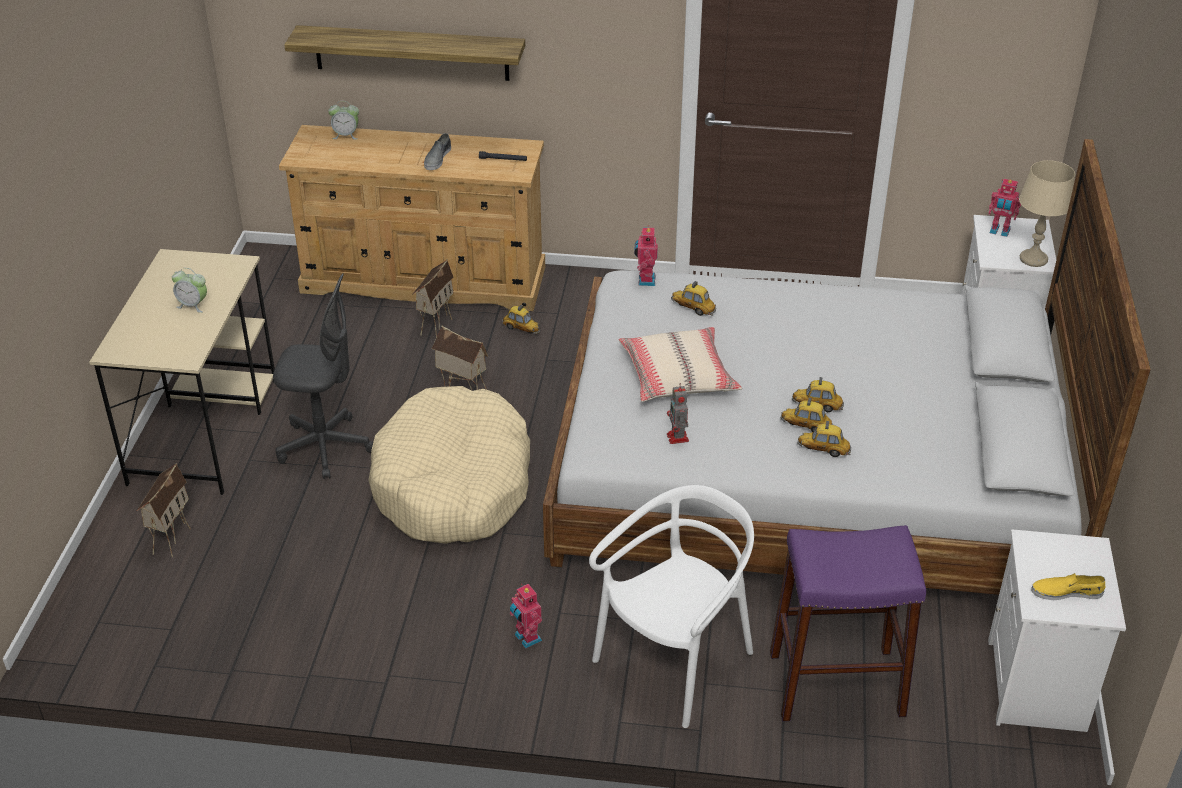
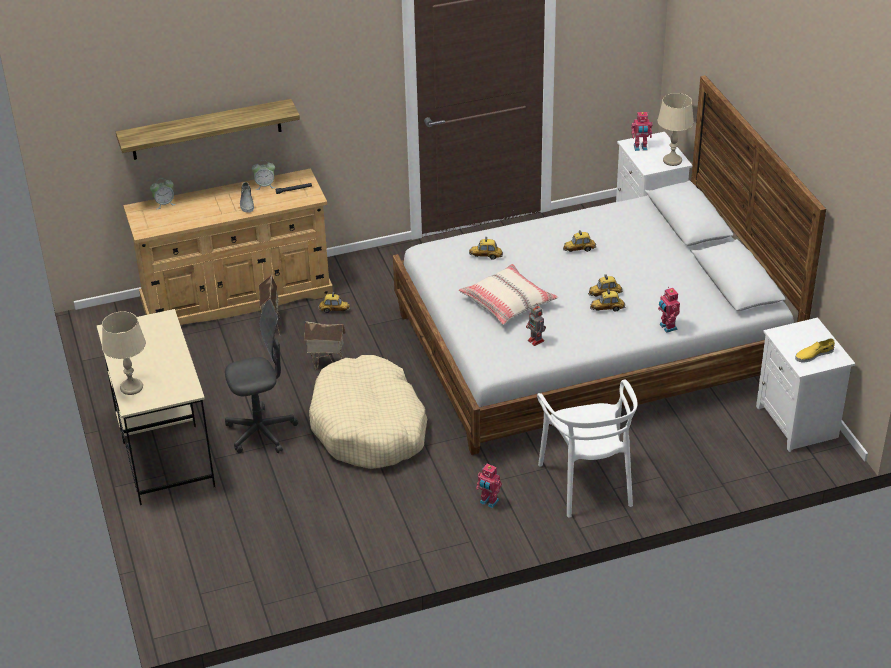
camera: 25 degrees left, 0 degrees up
toy house [137,463,191,558] -> none
alarm clock [172,268,207,313] -> alarm clock moved to [252,160,275,190]
white chair [589,485,754,728] -> white chair turned 150 degrees clockwise [537,380,638,518]
toy robot [634,225,658,286] -> toy robot moved to [658,287,680,333]
purple stool [770,525,926,721] -> none
toy car [797,421,851,457] -> toy car moved to [563,230,597,252]
none -> beige table lamp [102,311,146,395]

